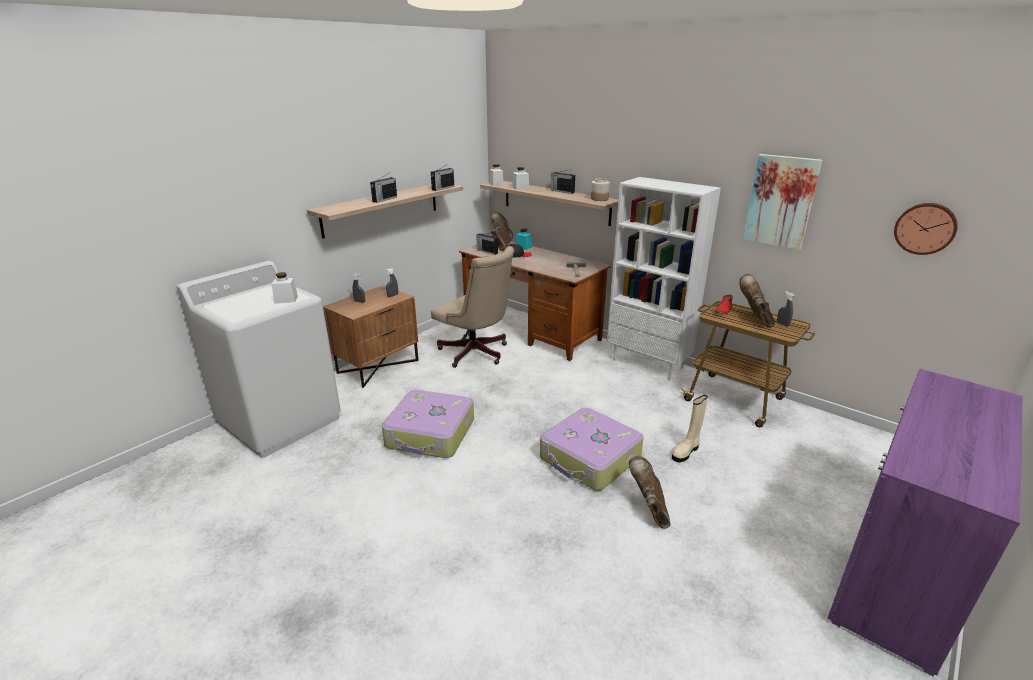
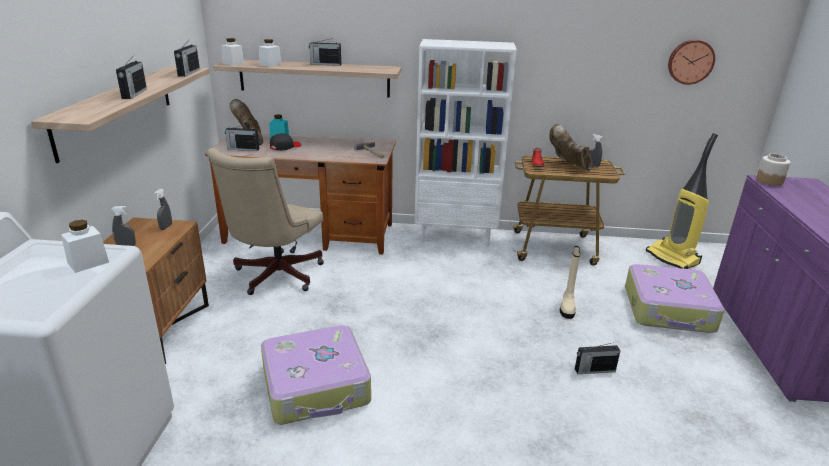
camera: 35 degrees left, 0 degrees up
beige office chair [431,246,514,368] -> beige office chair turned 105 degrees clockwise [207,148,324,295]
suitcase [540,407,644,491] -> suitcase moved to [625,264,724,333]
jar [591,178,610,201] -> jar moved to [756,154,791,186]
brown boot [629,456,670,529] -> radio [575,342,621,374]
picture [743,154,822,250] -> none
none -> vacuum cleaner [646,133,718,269]

